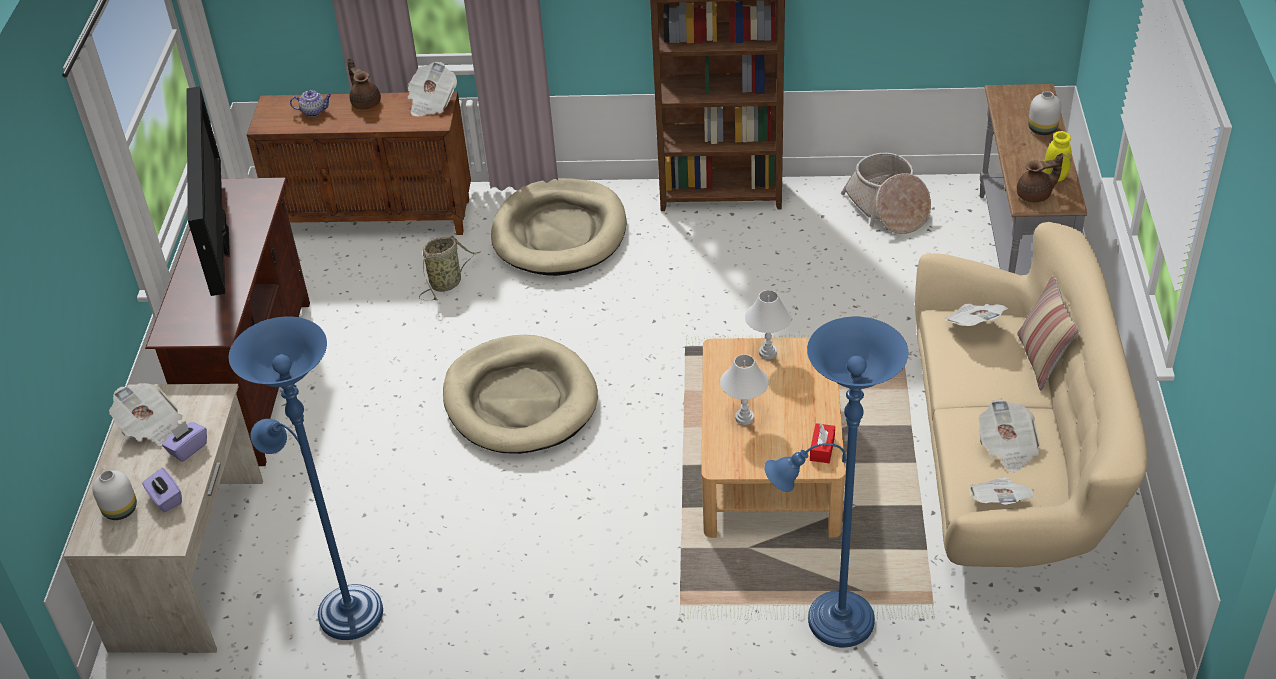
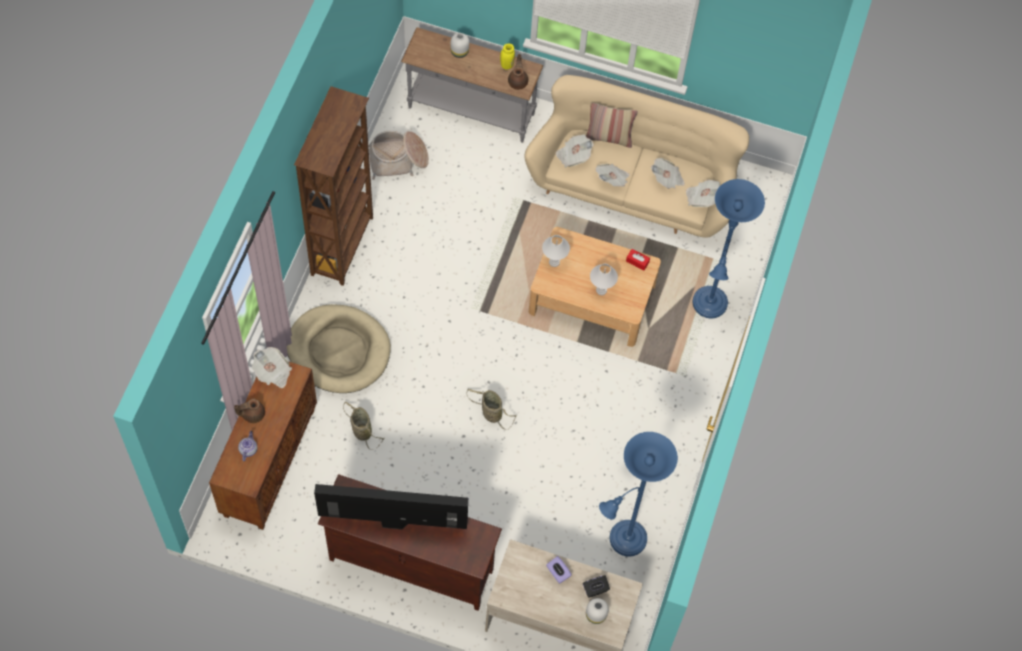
camera: 80 degrees left, 20 degrees up
newspaper [109,383,183,445] -> newspaper moved to [595,164,630,187]
purple tissue box [142,468,182,512] -> black tissue box [583,575,610,597]
beige dog bed [443,335,598,454] -> basket [467,389,516,430]

